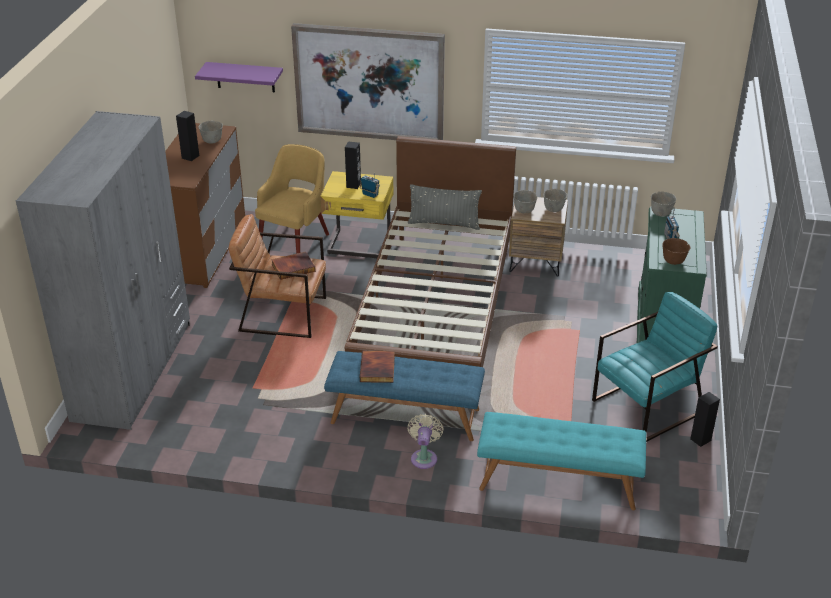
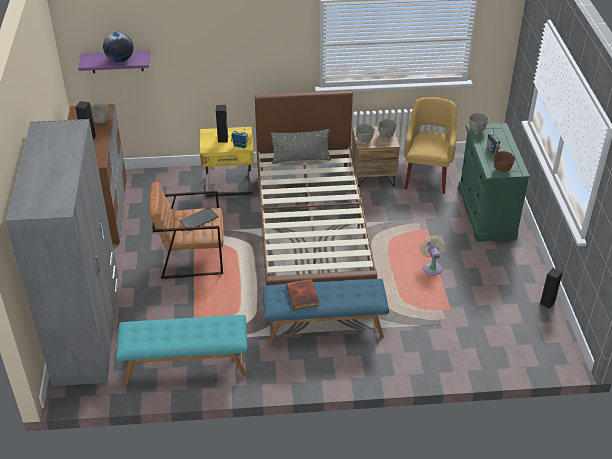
camera: 15 degrees left, 5 degrees up
yellow armchair [255,144,329,254] -> yellow armchair moved to [404,97,457,194]
book [271,252,315,280] -> keyboard [180,207,219,231]
picture [291,23,445,140] -> none
beige fan [408,414,444,469] -> beige fan moved to [420,237,445,275]
turquoise bench [477,412,646,510] -> turquoise bench moved to [116,315,248,384]
turquoise armchair [592,292,718,442] -> none
none -> globe [103,32,133,62]

